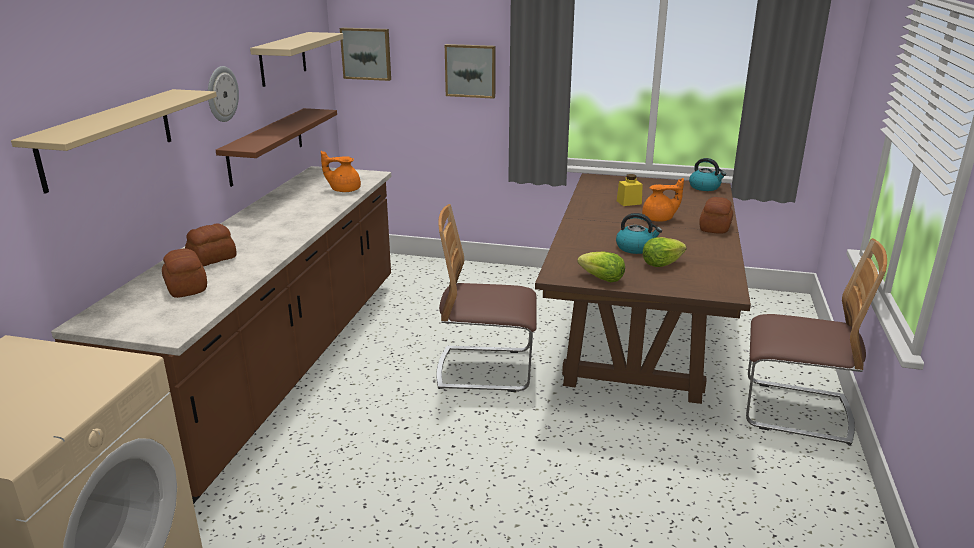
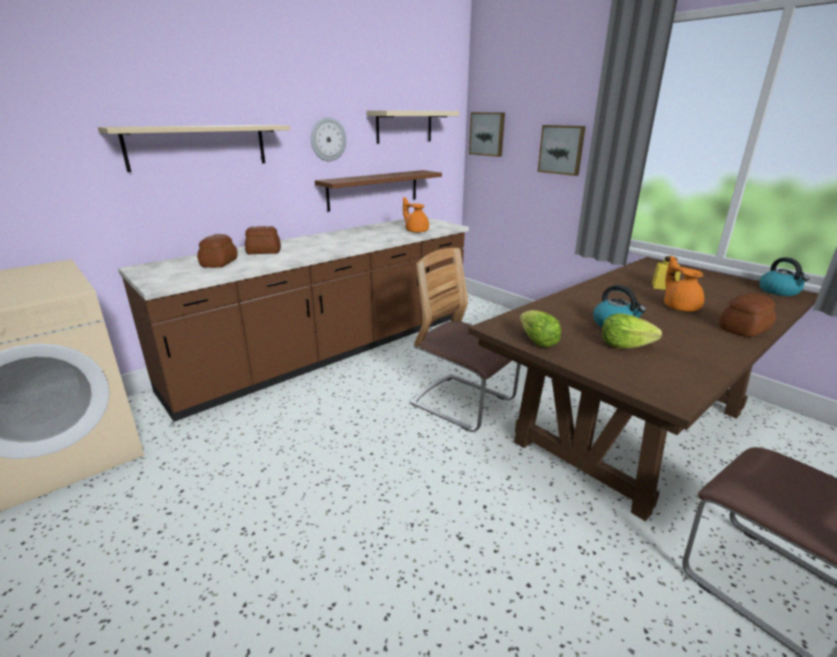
camera: 35 degrees right, 0 degrees up
orange teapot [642,178,684,222] -> orange teapot turned 135 degrees counterclockwise [664,256,704,312]

